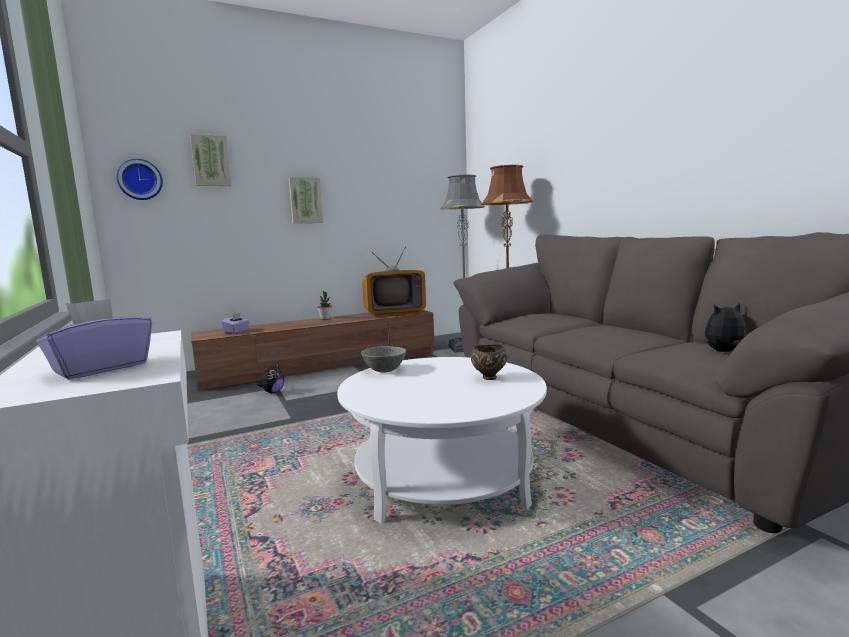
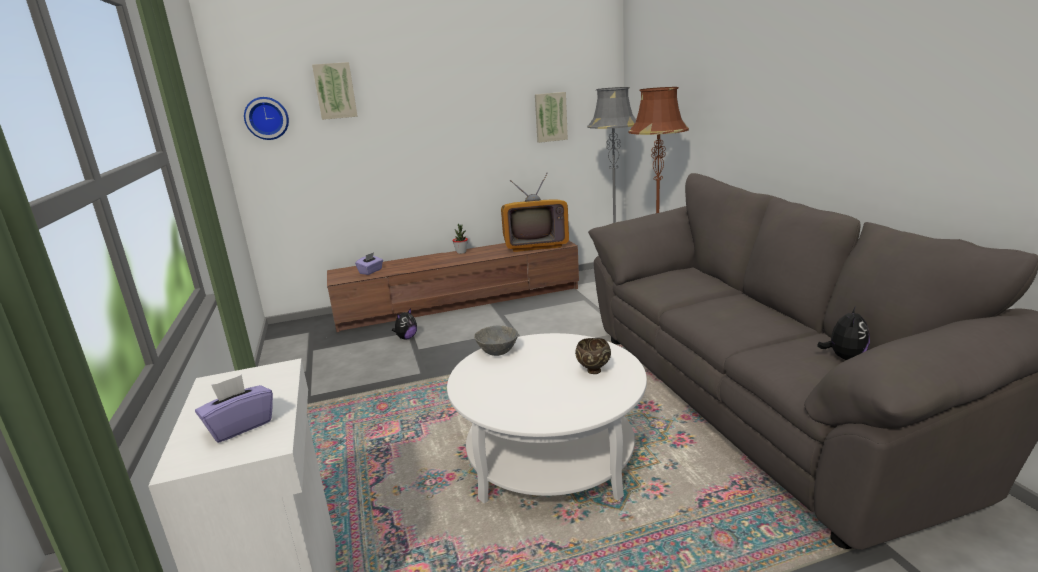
camera: 10 degrees right, 10 degrees up
picture [289,177,323,224] -> picture moved to [535,92,568,143]
plush toy [705,302,747,352] -> plush toy turned 120 degrees clockwise [817,306,870,360]

